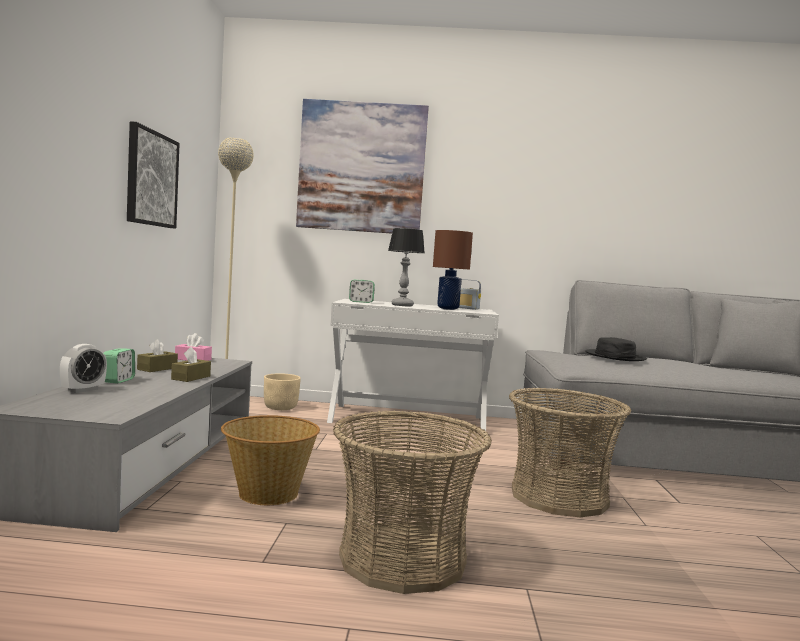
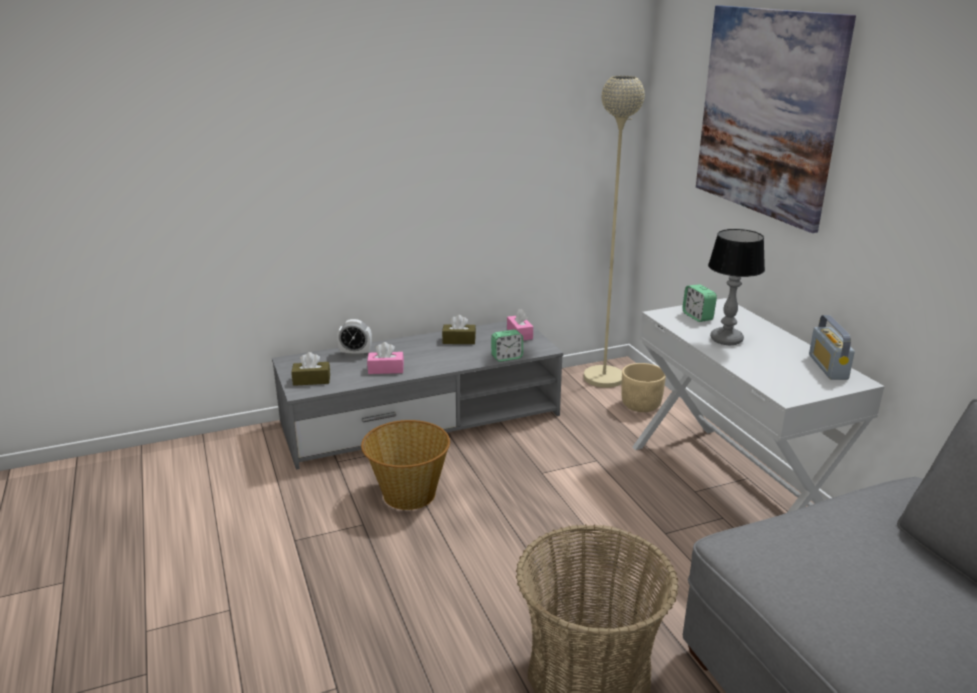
camera: 65 degrees right, 20 degrees up
alarm clock [103,348,135,384] -> alarm clock moved to [491,329,523,362]
picture [127,121,180,229] -> none
brown tissue box [171,347,211,382] -> brown tissue box moved to [291,352,330,386]
basket [333,410,492,594] -> none
brown table lamp [433,230,473,310] -> none
black hat [585,337,647,361] -> none
none -> pink tissue box [367,342,404,374]

